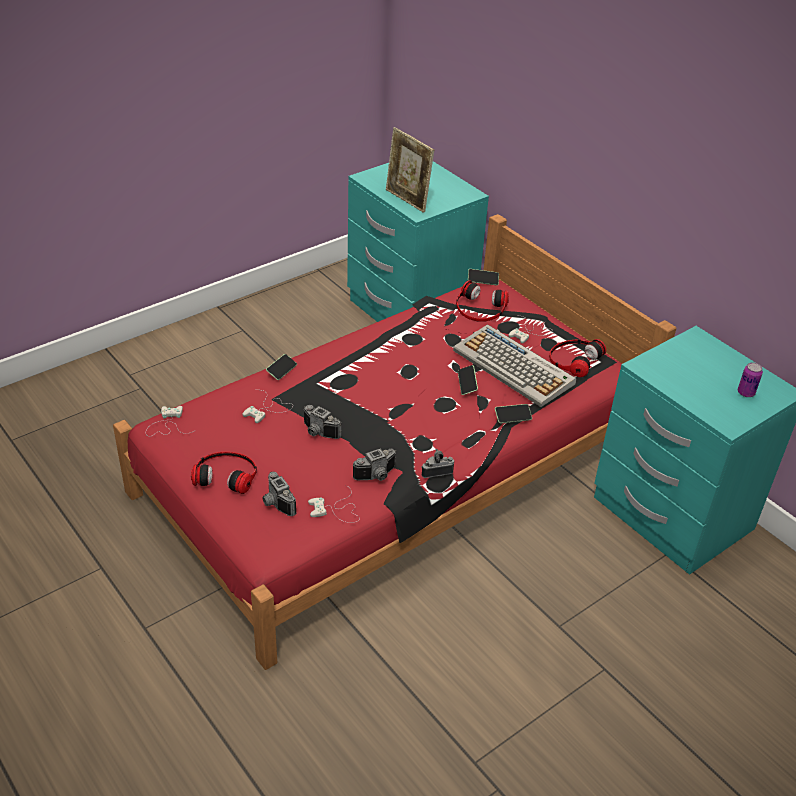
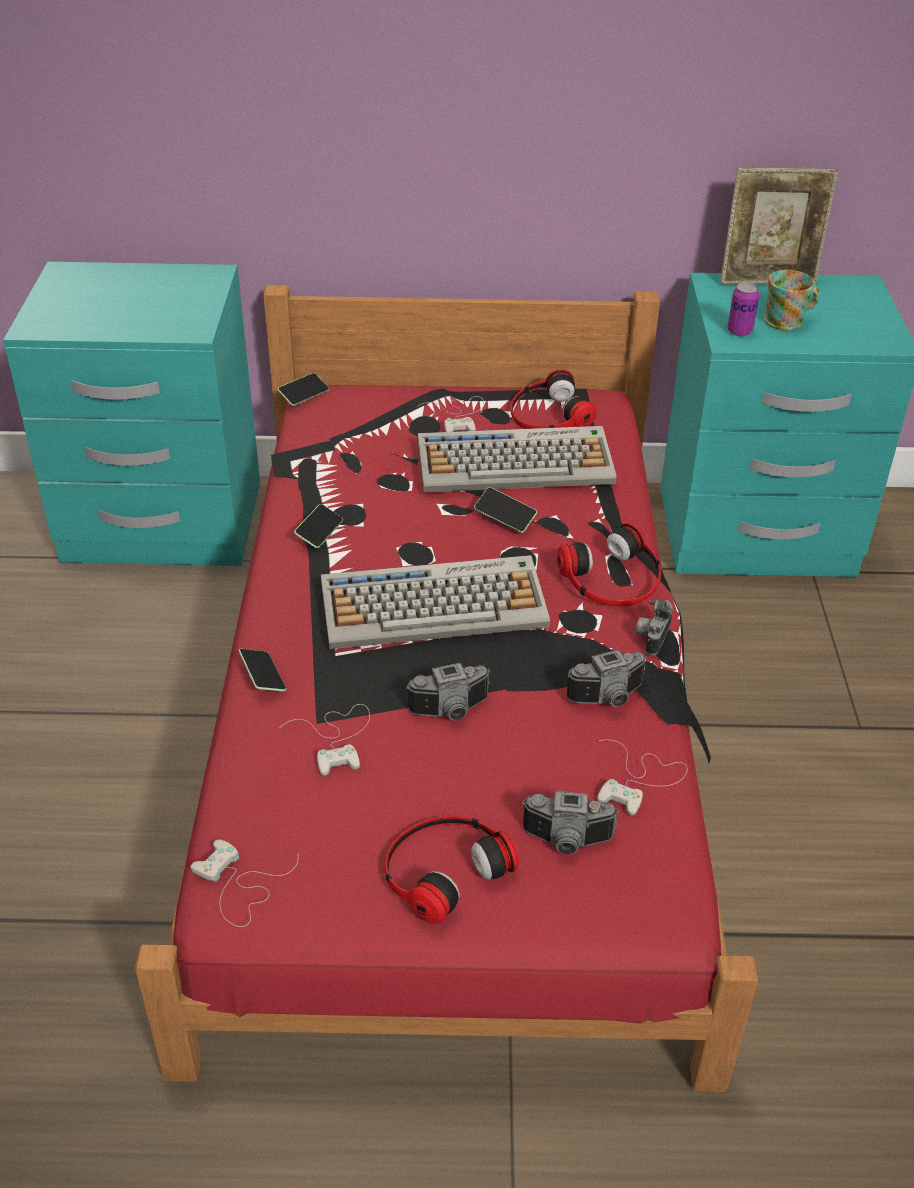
camera: 50 degrees left, 0 degrees up
camera [353,449,396,481] -> camera turned 60 degrees clockwise [566,650,647,707]
picture frame [386,127,434,213] -> picture frame moved to [720,168,838,285]
headphones [456,280,509,322] -> headphones moved to [557,523,661,607]
phone [495,404,532,423] -> phone moved to [294,504,343,548]
can [738,362,763,397] -> can moved to [727,283,759,336]
none -> keyboard [321,555,550,649]
none -> mug [764,270,820,331]

